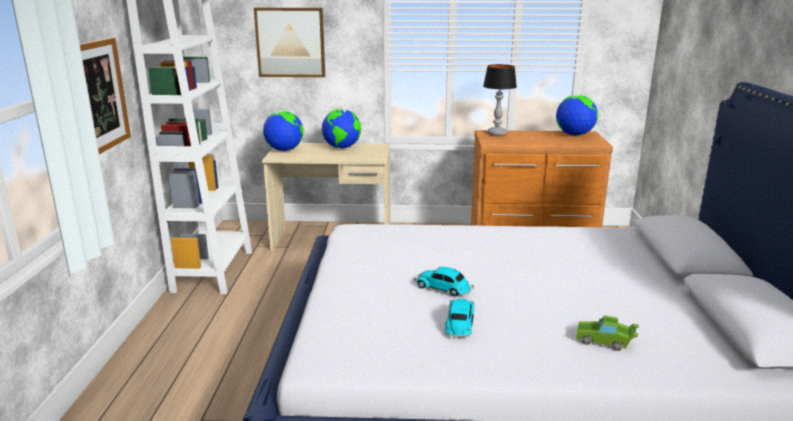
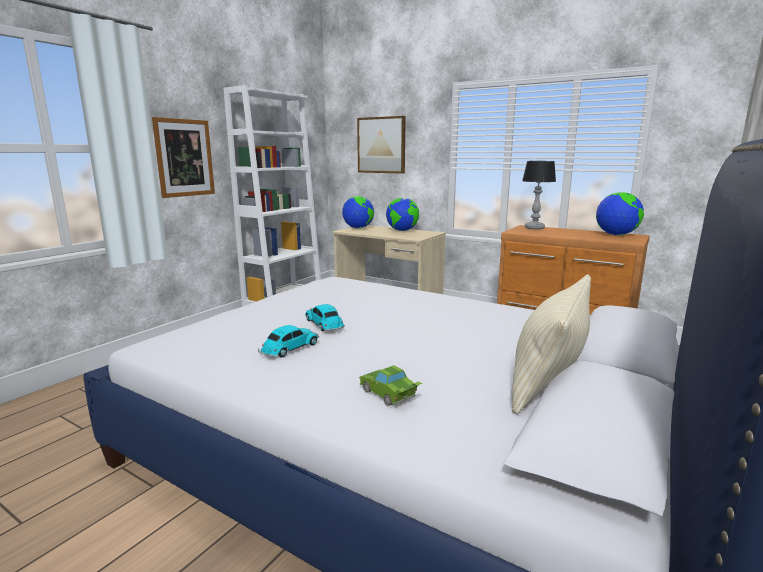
camera: 30 degrees right, 5 degrees down
none -> beige pillow [511,275,591,414]

